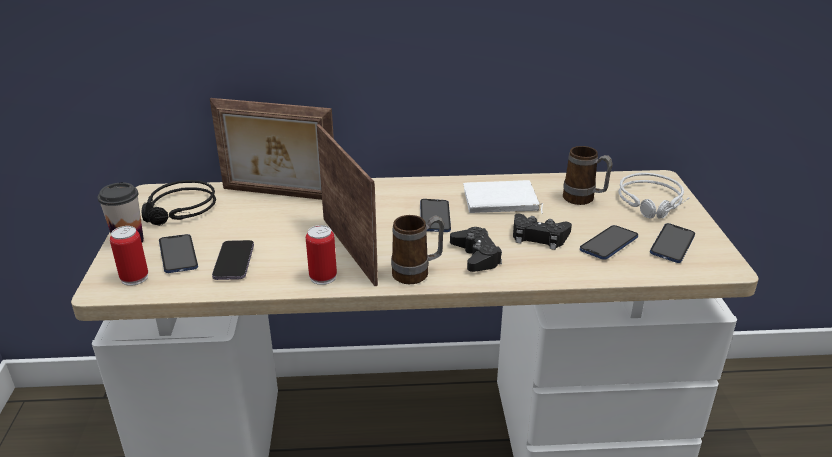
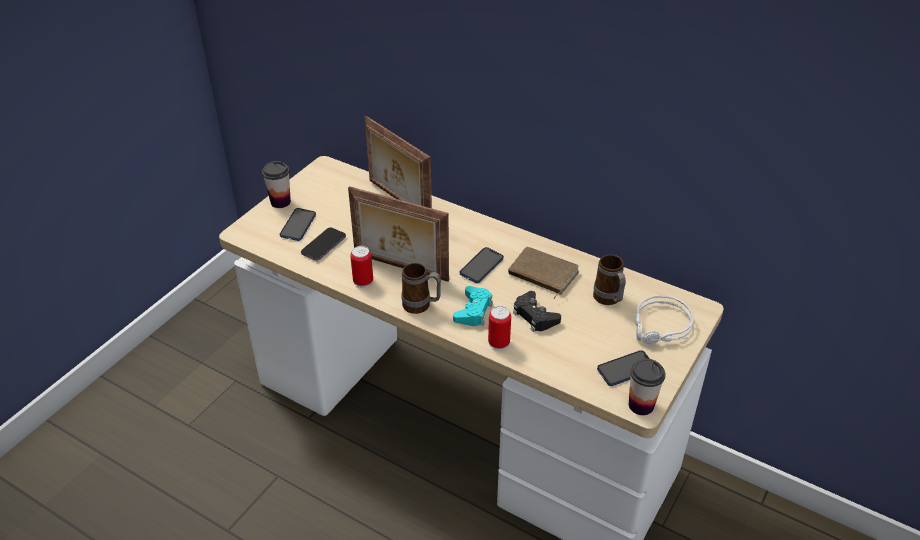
camera: 35 degrees right, 10 degrees up
can [110,226,148,286] -> can moved to [488,306,511,351]
black headphones [142,180,216,226] -> none
picture frame [316,124,378,286] -> picture frame turned 105 degrees clockwise [348,186,449,281]
black game controller [450,227,502,272] -> turquoise game controller [453,286,493,326]
white book [463,180,543,214] -> brown book [508,247,579,299]
phone [580,225,638,260] -> none
none -> cup [629,359,666,415]

